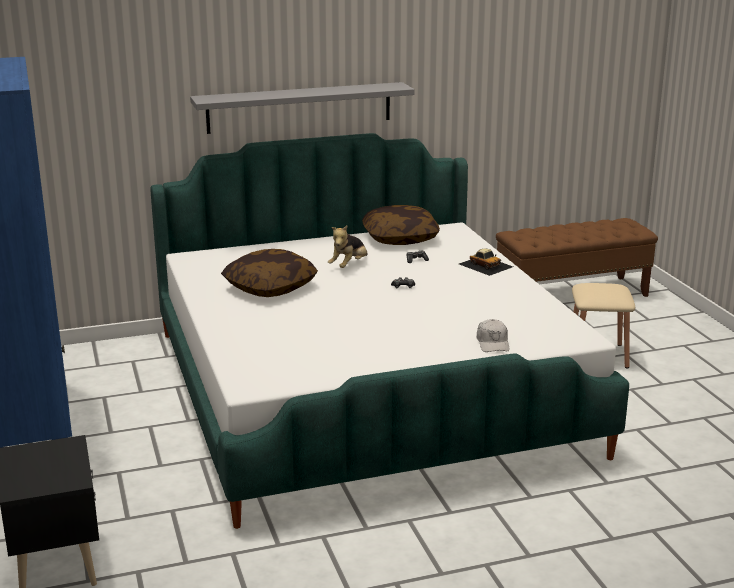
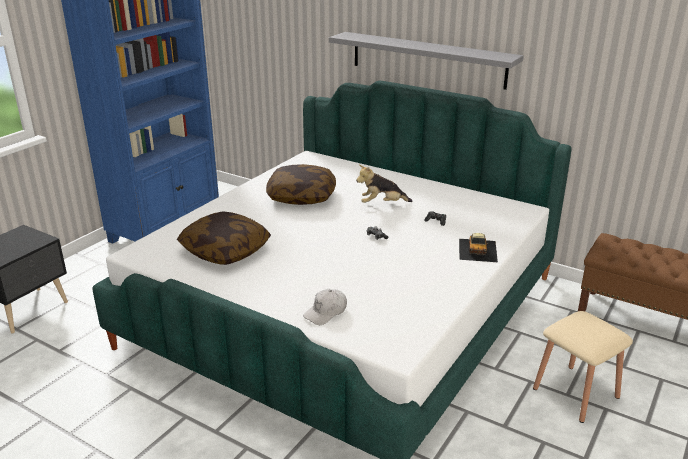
camera: 50 degrees right, 5 degrees up
pillow [362,205,440,245] -> pillow moved to [177,211,271,265]

